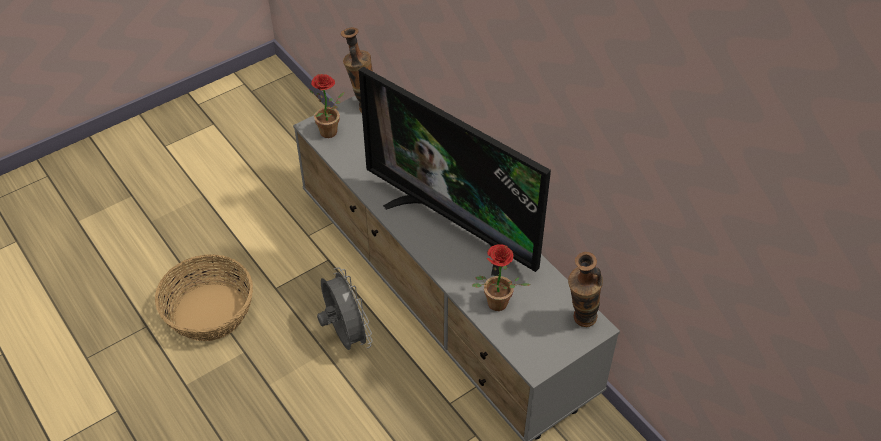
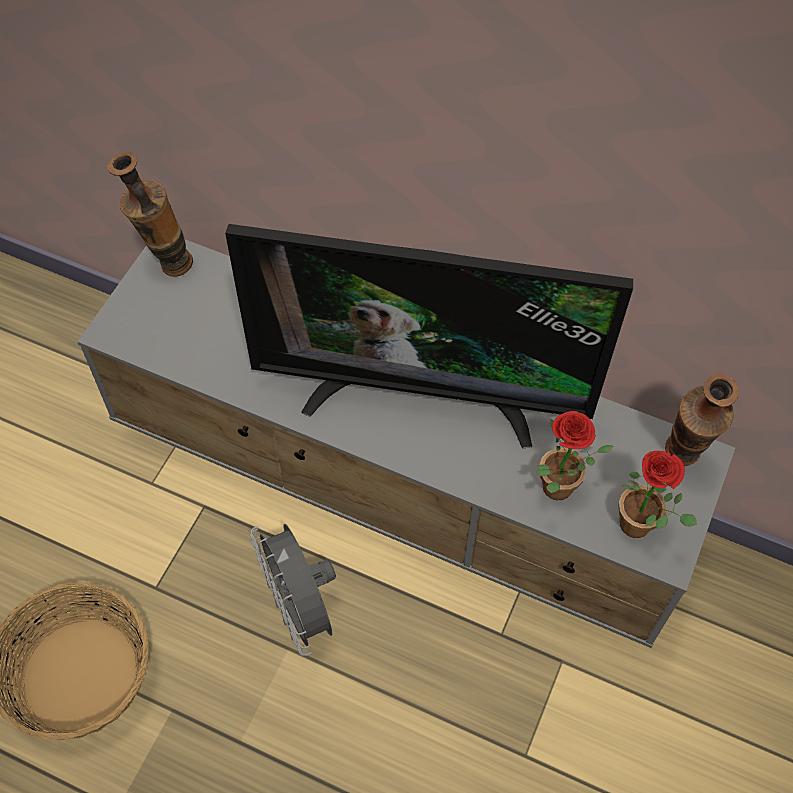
camera: 30 degrees left, 10 degrees up
potted plant [308,74,344,138] -> potted plant moved to [618,451,697,538]
grey fan [317,267,372,350] -> grey fan turned 150 degrees counterclockwise [250,524,336,656]

